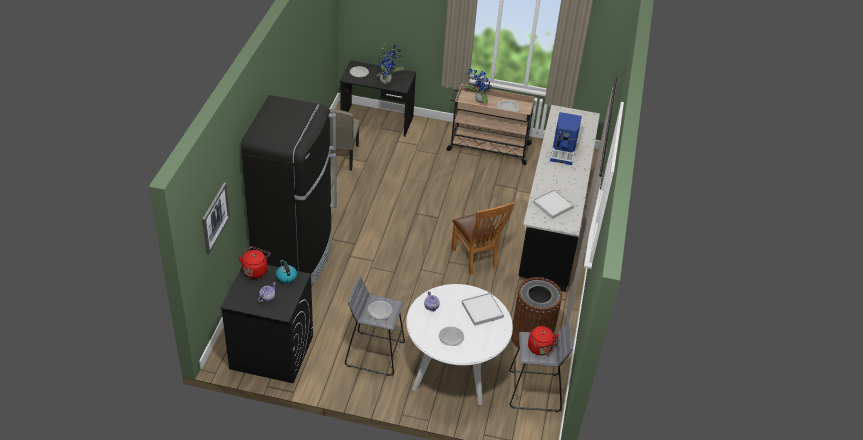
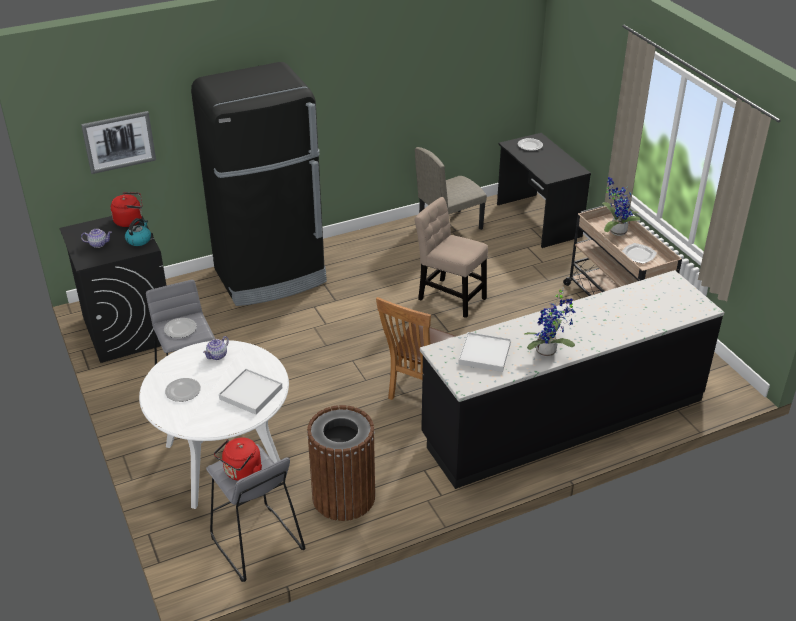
camera: 55 degrees right, 5 degrees down
potted plant [377,44,404,84] -> potted plant moved to [524,287,575,357]
coffee machine [550,112,582,165] -> none
none -> beige chair [414,197,488,318]

